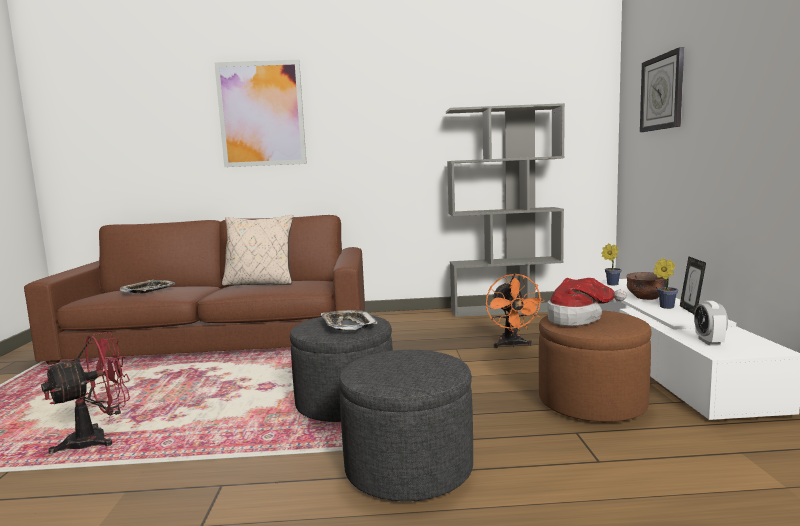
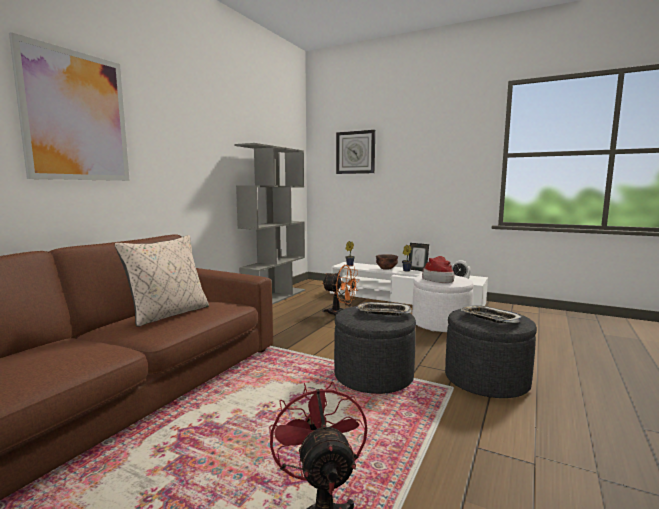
camera: 60 degrees left, 0 degrees up
tray [120,280,175,293] -> tray moved to [461,305,522,323]
brown ottoman [539,310,652,422] -> white ottoman [412,275,474,332]

